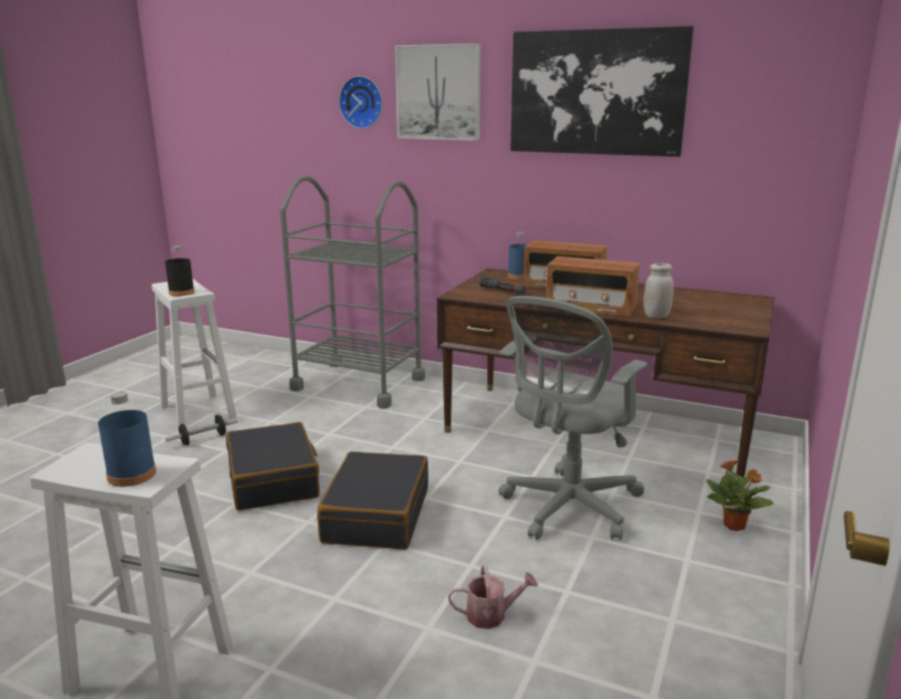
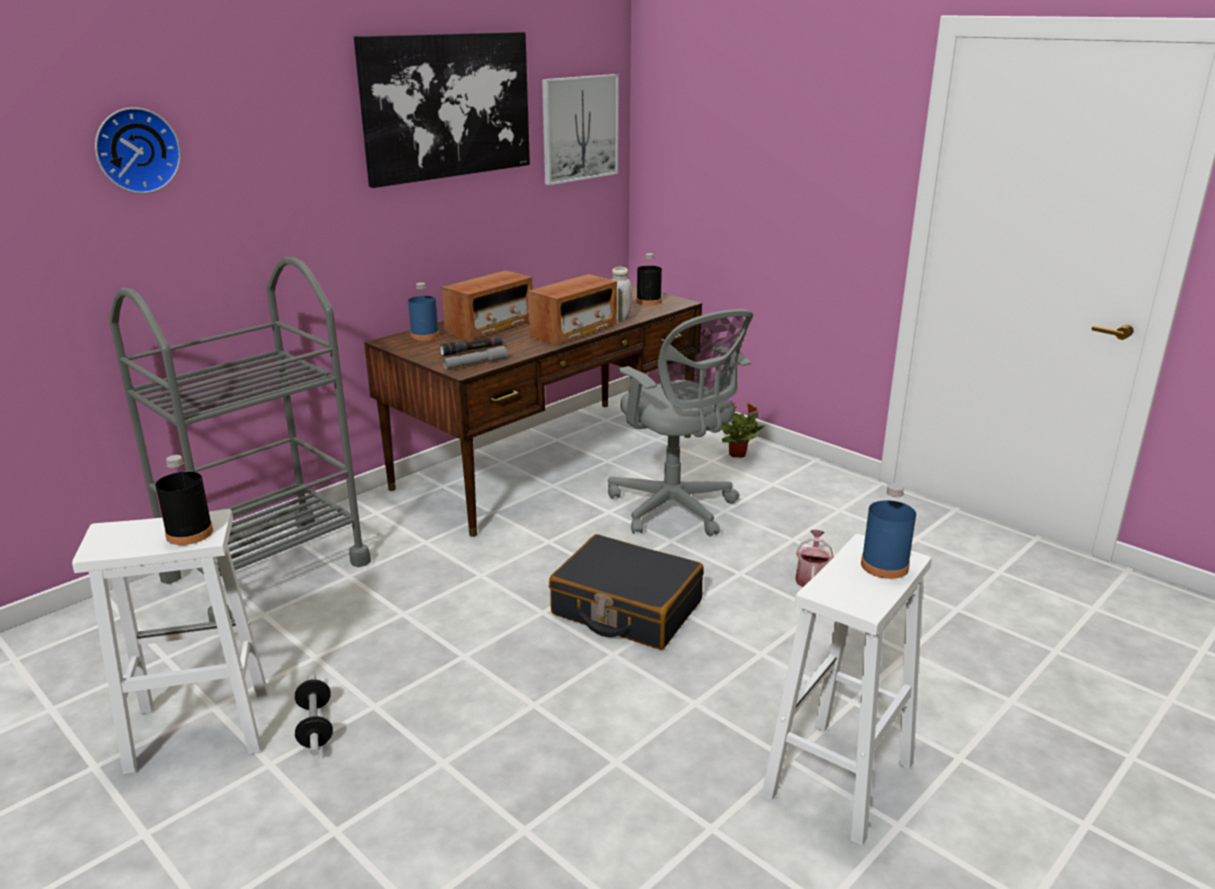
camera: 70 degrees left, 5 degrees up
black suitcase [226,422,320,511] -> none
picture [395,43,481,141] -> picture moved to [542,74,619,185]
none -> grey flashlight [443,346,507,369]
none -> black bottle [636,253,662,305]

